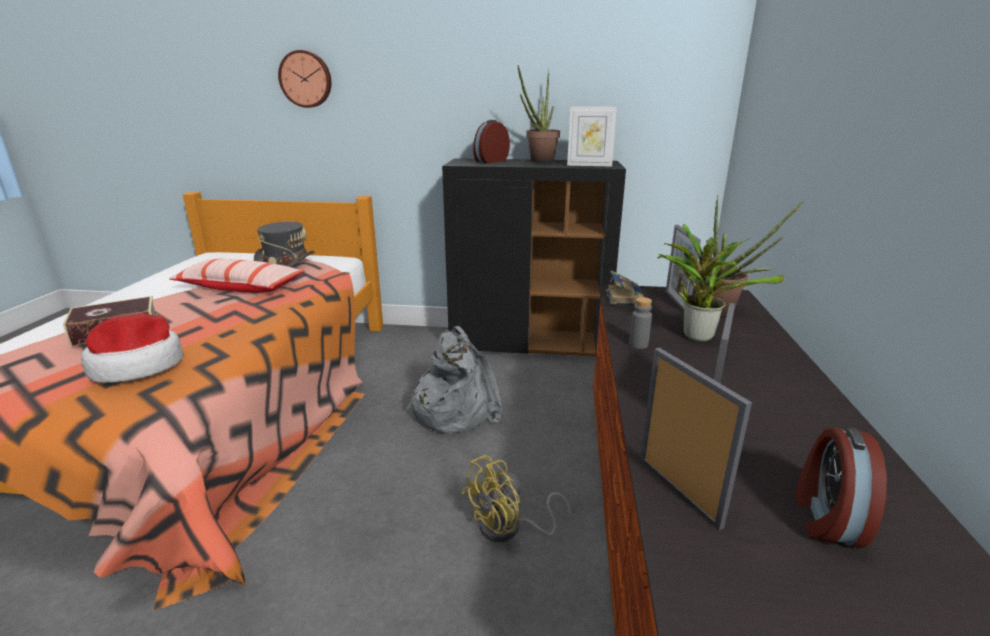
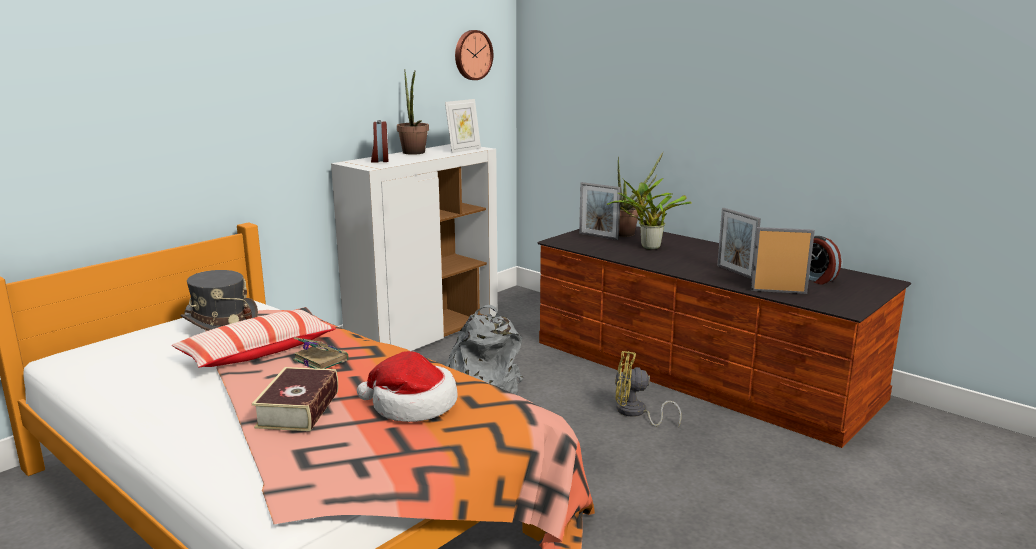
camera: 55 degrees left, 5 degrees down
wall clock [278,50,331,108] -> wall clock moved to [455,30,493,80]
black cabinet [442,158,626,357] -> white cabinet [331,144,498,351]
yellow fan [461,455,571,543] -> yellow fan turned 105 degrees clockwise [615,351,681,427]
book [606,271,644,304] -> book moved to [293,337,348,369]
grey bottle [629,297,652,349] -> none

